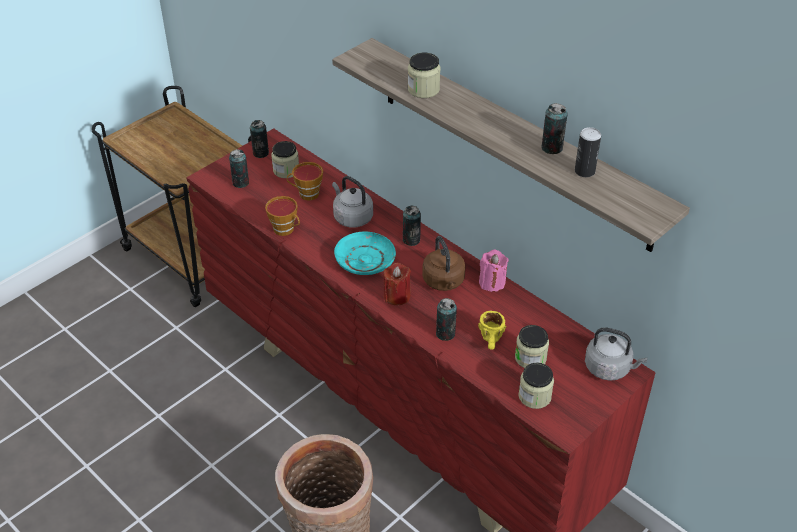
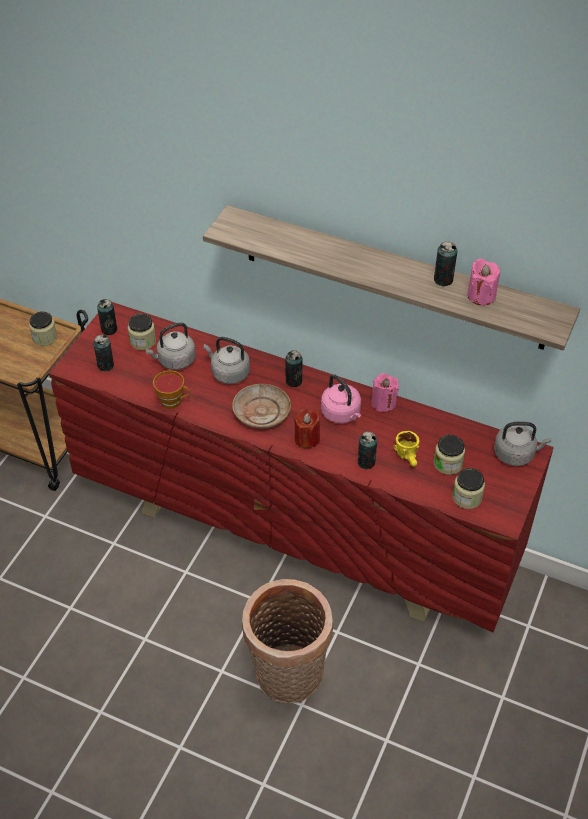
camera: 20 degrees left, 5 degrees up
cup [287,162,323,200] -> grey kettle [145,322,196,370]
turquoise plate [334,232,396,275] -> beige plate [232,384,291,428]
jar [408,53,440,98] -> jar moved to [29,311,57,346]
brown kettle [422,236,465,291] -> pink kettle [321,375,361,423]
can [575,127,601,177] -> pink candle [467,258,500,305]

